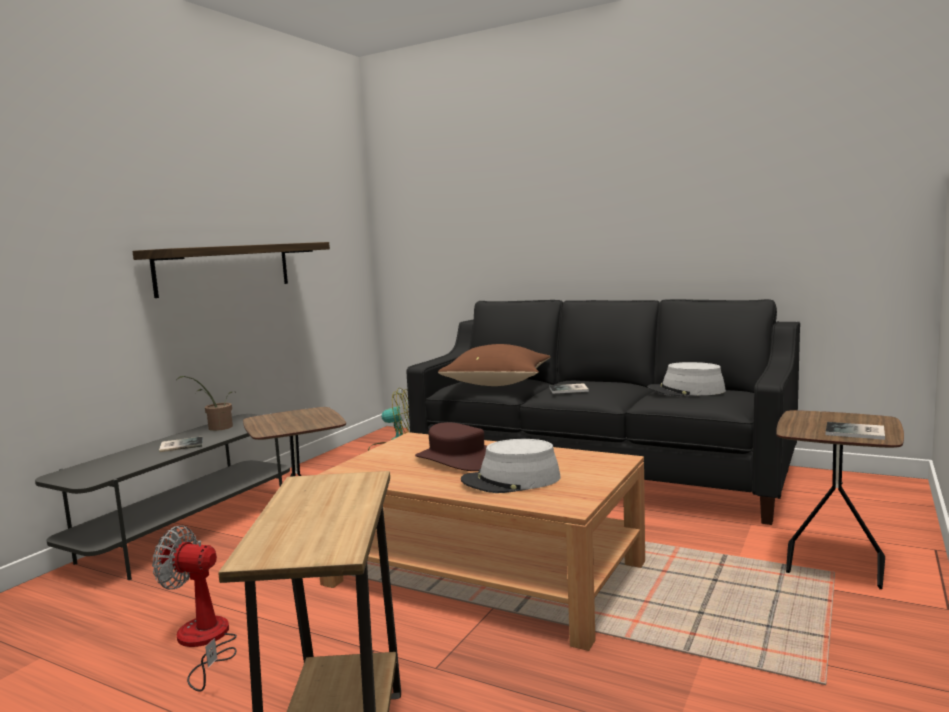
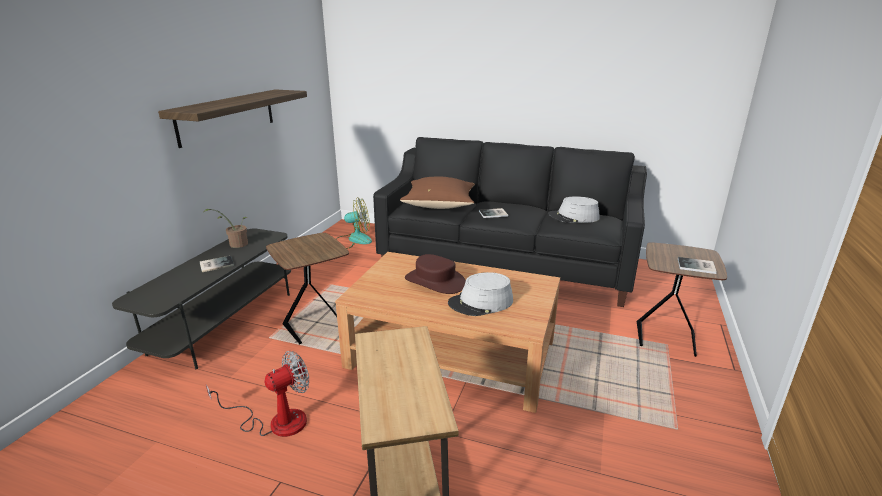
camera: 10 degrees left, 15 degrees up
fan [152,525,237,692] -> fan turned 135 degrees clockwise [206,351,309,437]

